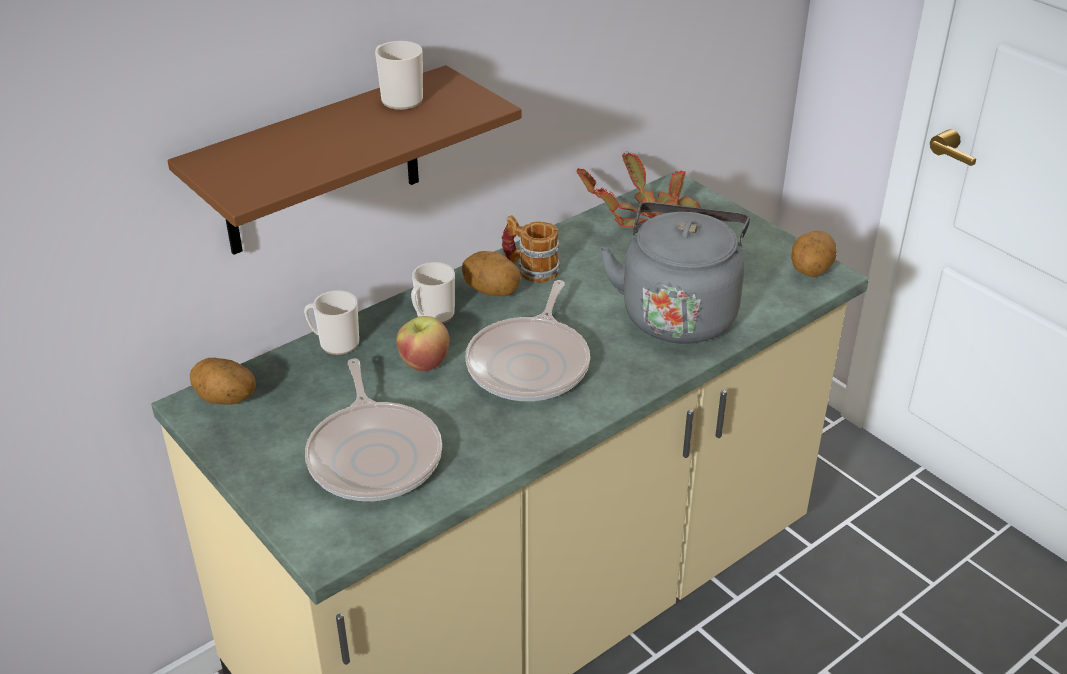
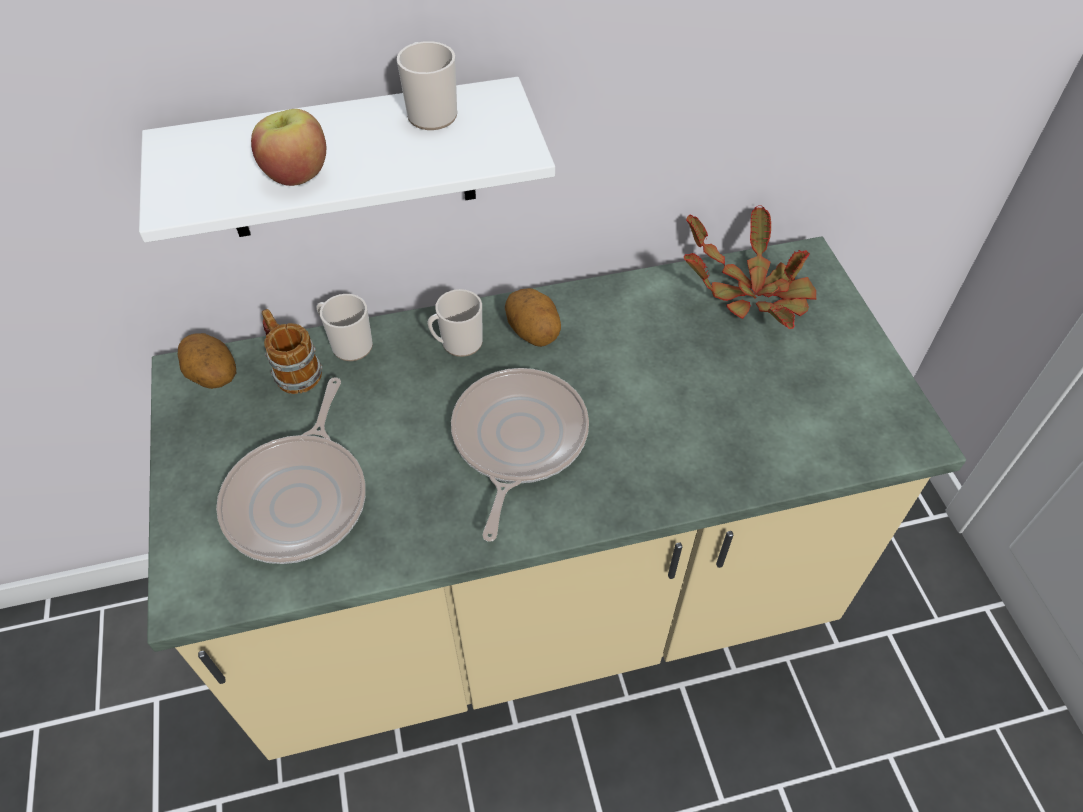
camera: 25 degrees right, 15 degrees up
brown shelf [168,65,522,255] -> white shelf [139,77,555,243]
apple [396,316,450,371] -> apple moved to [251,109,326,186]
frying pan [465,280,590,401] -> frying pan turned 150 degrees clockwise [451,368,589,542]
mug [502,215,560,283] -> mug moved to [262,309,323,394]
grey kettle [600,202,750,344] -> none
potato [791,230,837,277] -> none

